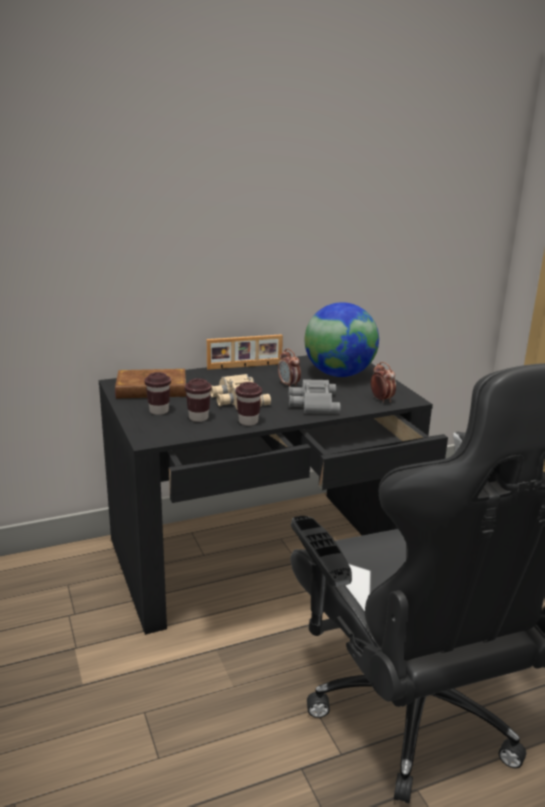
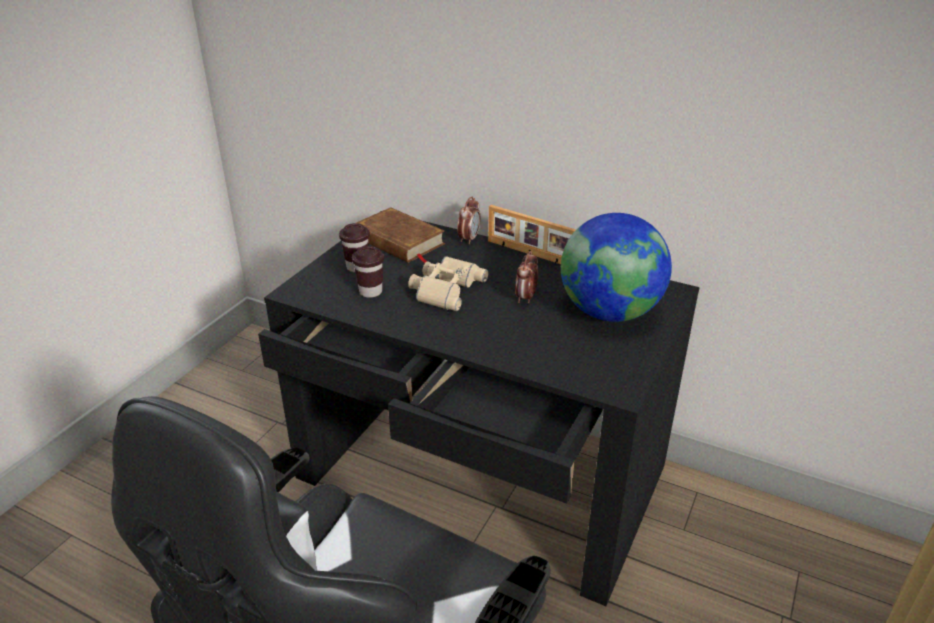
camera: 50 degrees right, 10 degrees up
brown cup [235,382,262,426] -> none
grey binoculars [288,379,340,414] -> none
alarm clock [371,362,396,403] -> alarm clock moved to [457,196,481,244]

